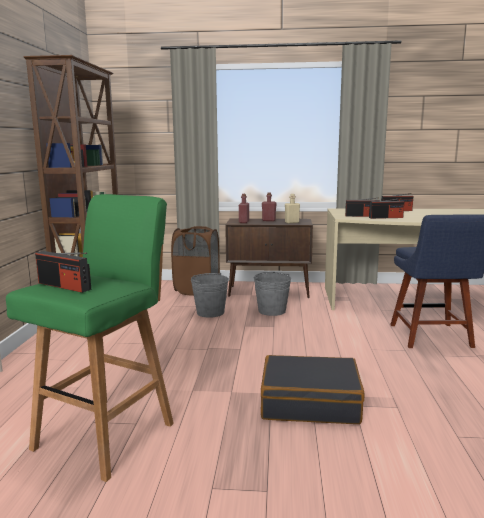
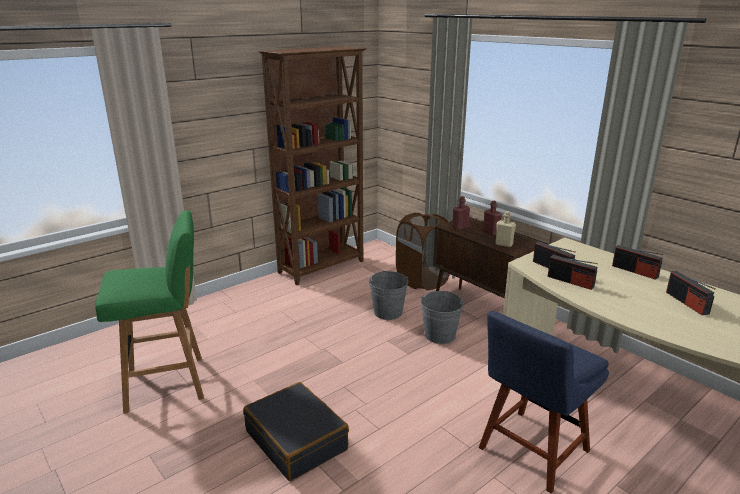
camera: 45 degrees right, 10 degrees up
radio [35,251,91,293] -> radio moved to [666,271,716,315]

